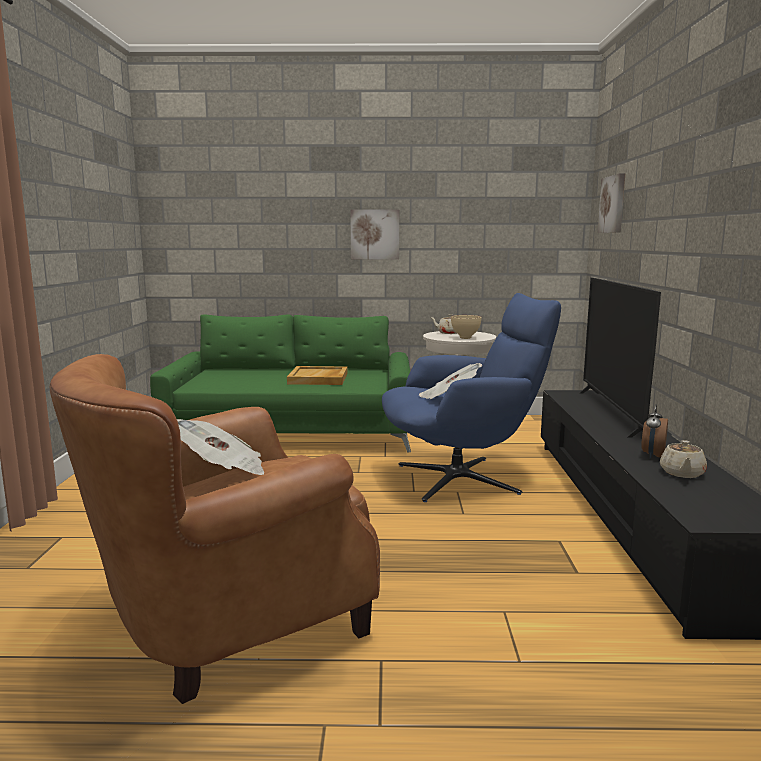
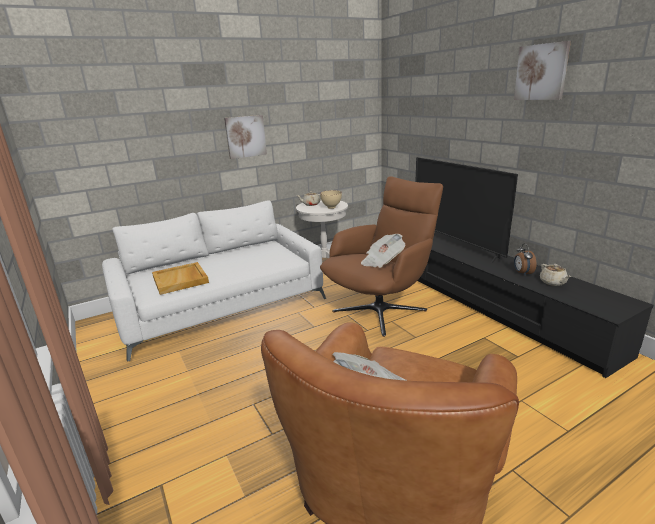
camera: 30 degrees left, 10 degrees up
green sofa [150,314,411,452] -> white sofa [102,200,326,362]
beige tray [287,366,348,385] -> beige tray moved to [152,262,209,295]
blue armchair [382,293,561,502] -> brown armchair [320,176,443,337]
picture [598,173,625,233] -> picture moved to [514,41,571,100]

